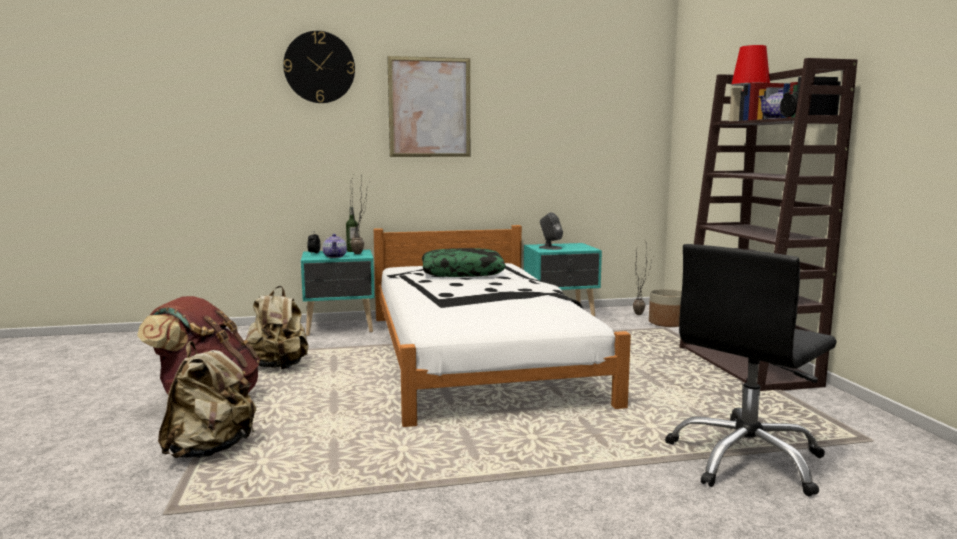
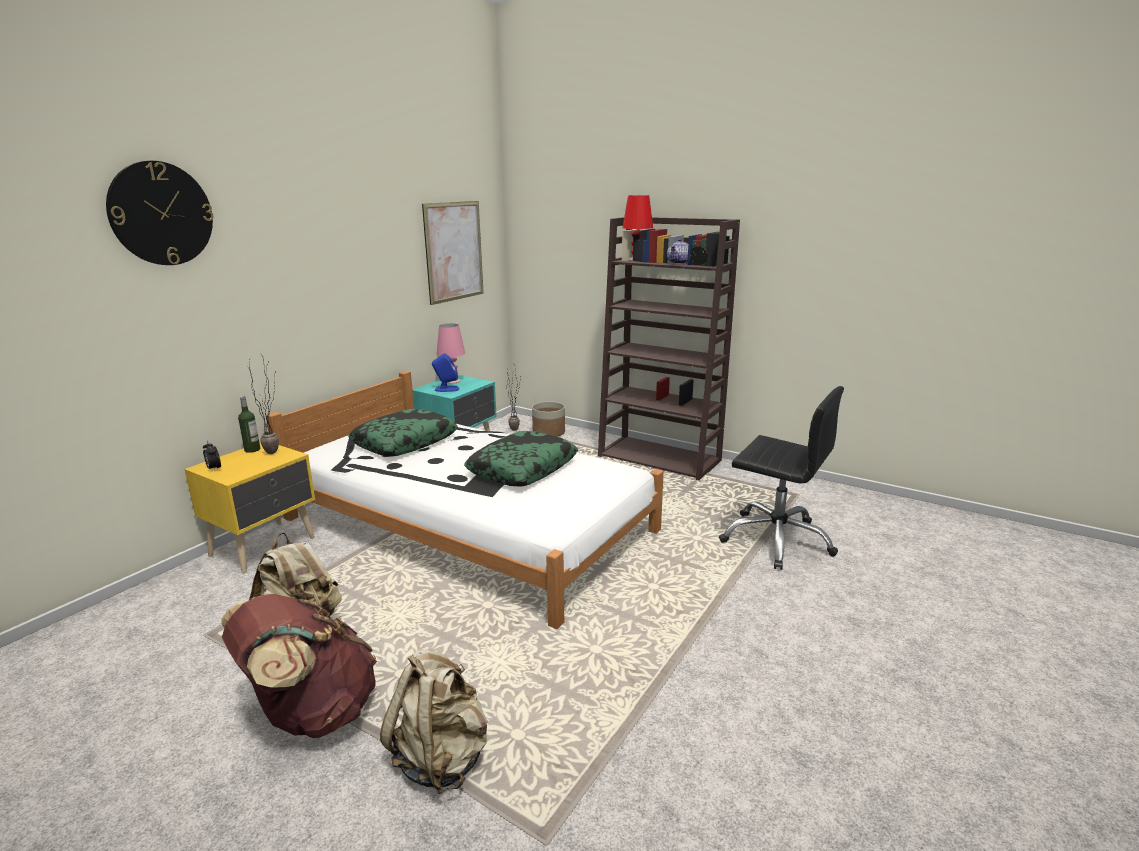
camera: 45 degrees left, 10 degrees up
turquoise nightstand [301,250,375,336] -> yellow nightstand [184,442,315,573]
teapot [322,234,347,258] -> none
picture [387,56,470,157] -> picture moved to [422,201,484,305]
grey speaker [539,212,563,250] -> blue speaker [432,353,459,392]
black office chair [665,244,837,496] -> black office chair turned 60 degrees counterclockwise [719,386,844,570]
none -> pink table lamp [436,324,465,384]
none -> pillow [464,431,578,487]

